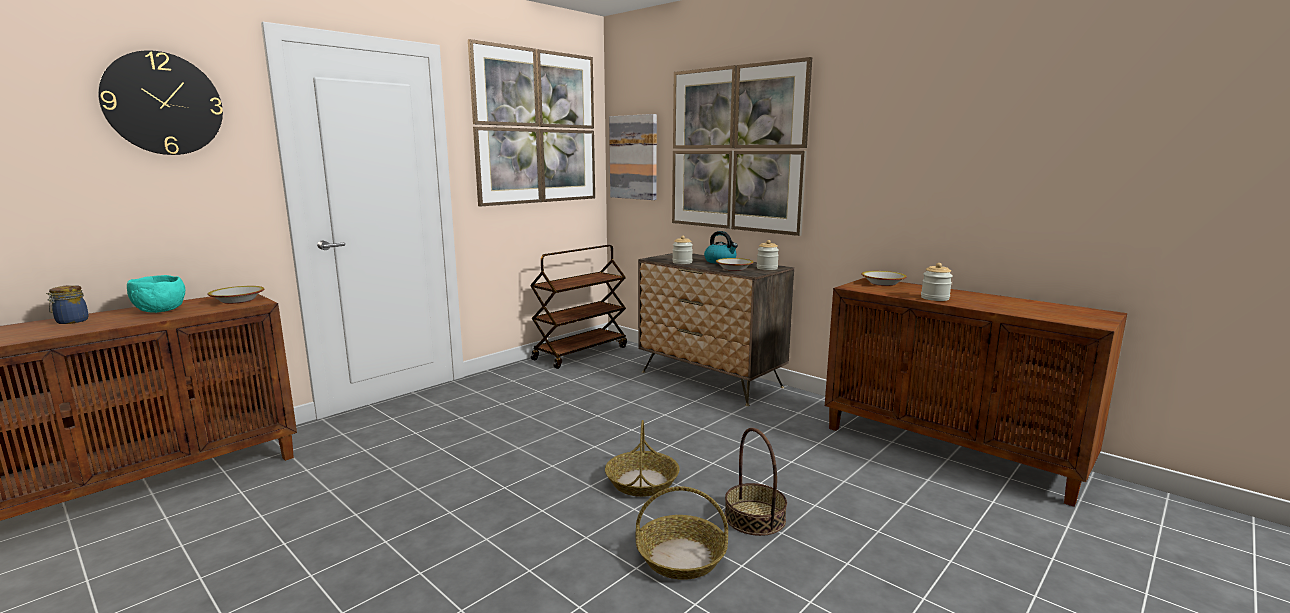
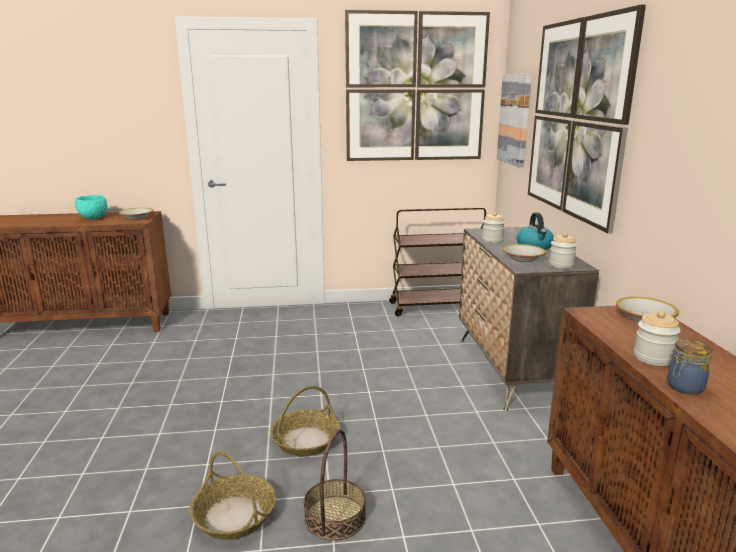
camera: 40 degrees right, 5 degrees up
jar [46,285,89,324] -> jar moved to [667,339,713,394]
wall clock [98,50,223,155] -> none

